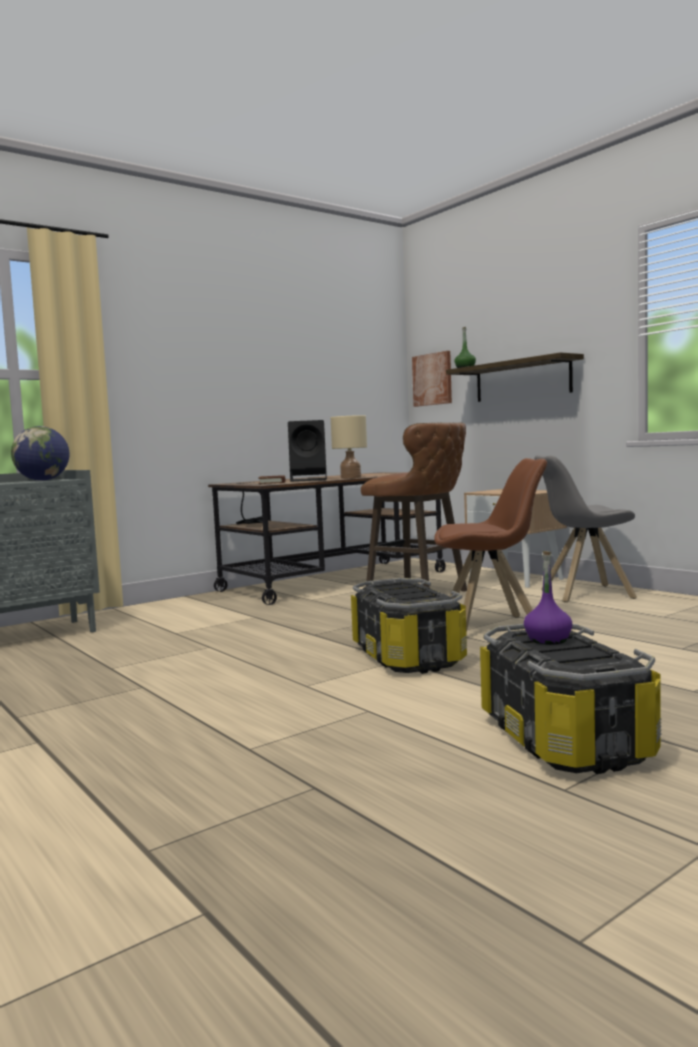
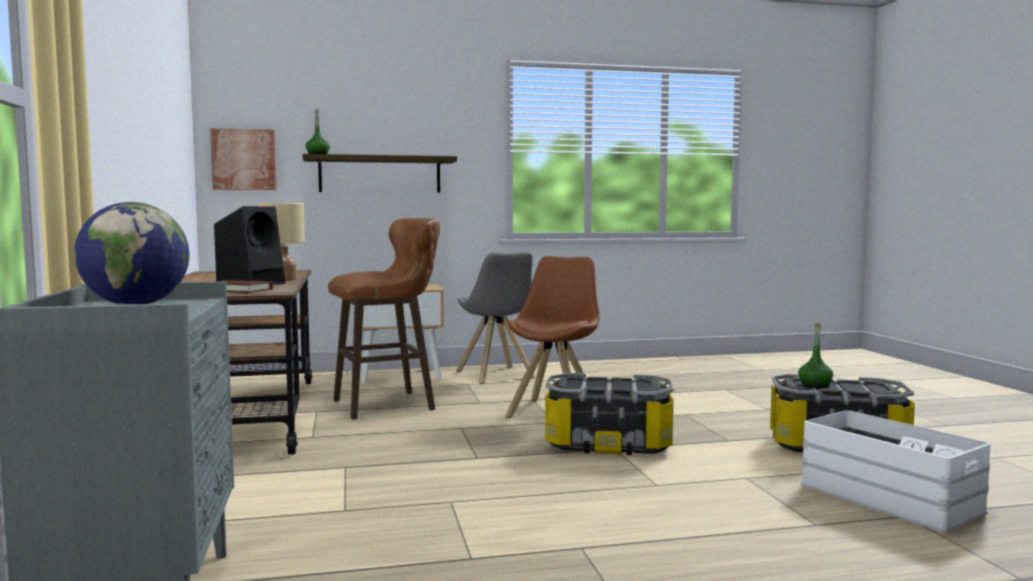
camera: 65 degrees left, 0 degrees up
purple bottle [524,551,572,645] -> green bottle [798,324,833,388]
grey chair [534,455,637,602] -> grey chair turned 45 degrees counterclockwise [456,251,536,384]
none -> white storage box [801,410,991,532]

